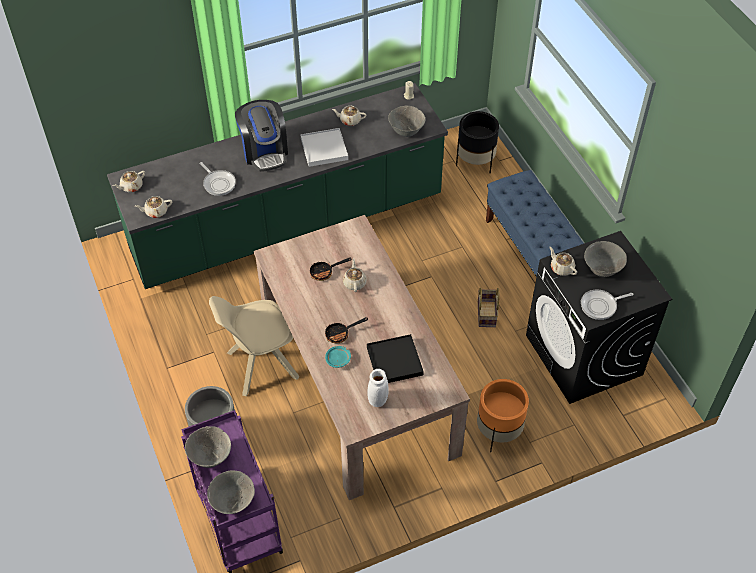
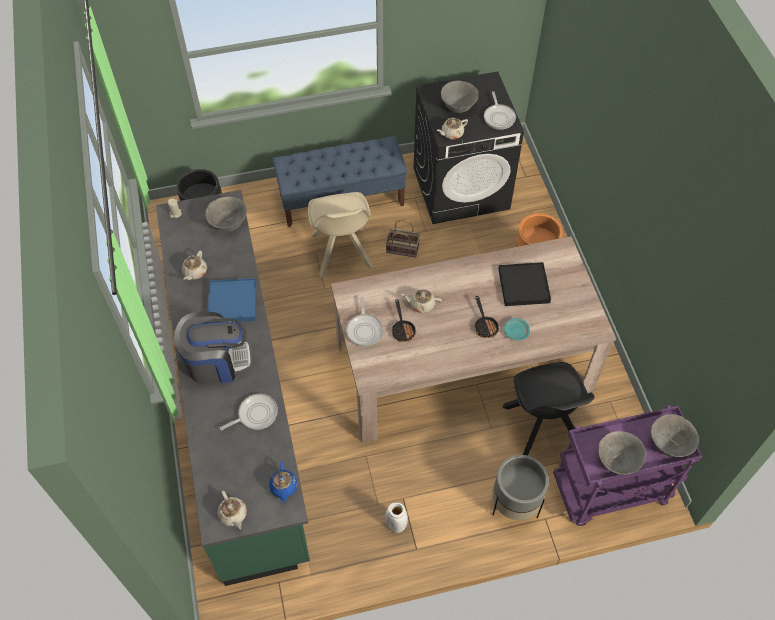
camera: 80 degrees left, 5 degrees up
beige teapot [135,196,172,218] -> blue teapot [269,462,298,503]
beige chair [209,296,300,397] -> beige chair moved to [308,192,373,277]
white tray [300,128,348,167] -> blue tray [208,278,256,321]
white vase [367,369,388,407] -> white vase moved to [385,502,408,533]
none -> frying pan [346,297,383,346]
none -> black chair [503,362,595,456]

